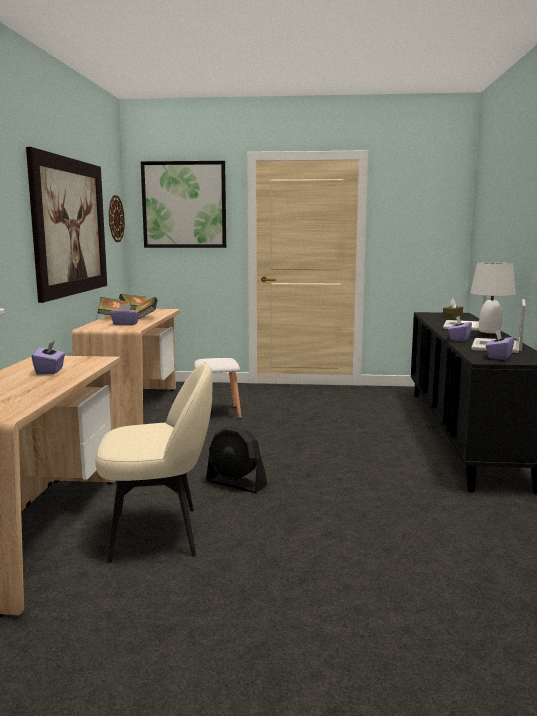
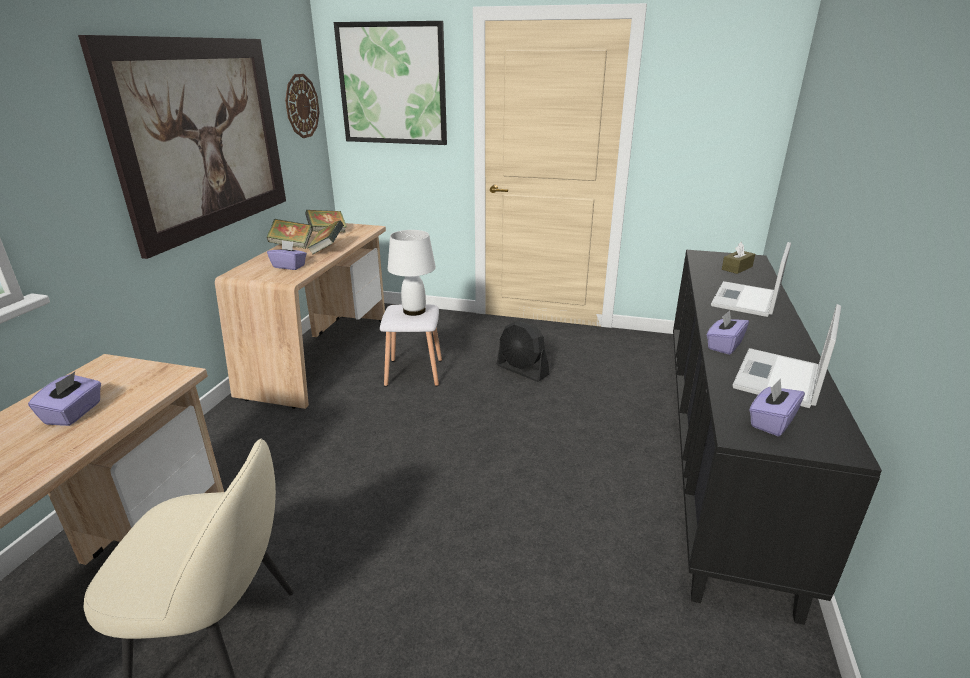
camera: 10 degrees right, 15 degrees up
black fan [206,426,267,493] -> black fan moved to [496,321,549,382]
white table lamp [470,262,516,337] -> white table lamp moved to [388,230,436,316]

